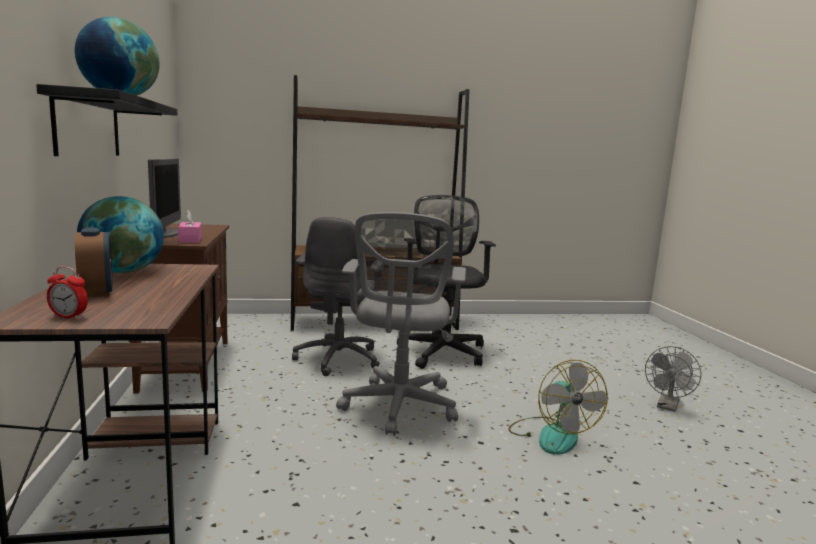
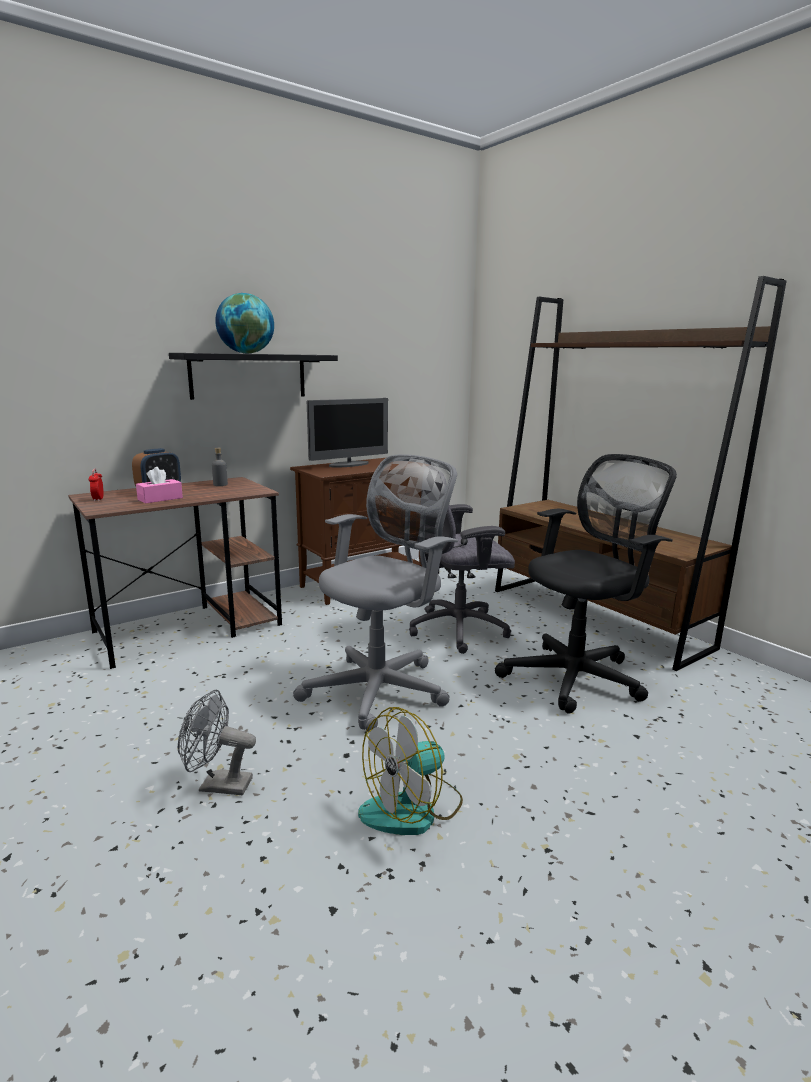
camera: 65 degrees right, 5 degrees up
globe [77,196,164,273] -> grey bottle [212,448,228,486]
pink tissue box [178,210,202,243] -> pink tissue box moved to [136,467,183,504]
grey office chair [336,212,466,436] -> grey office chair turned 150 degrees clockwise [293,454,458,731]
grey fan [645,346,701,412] -> grey fan moved to [178,690,256,795]

